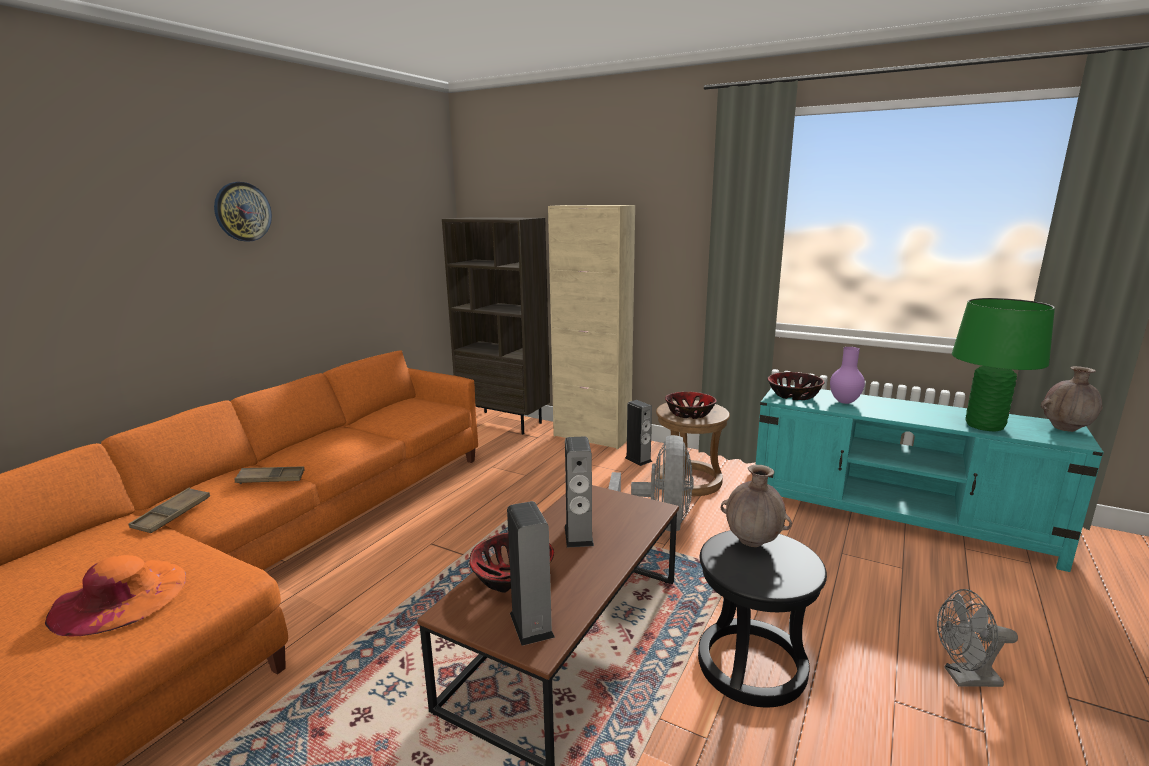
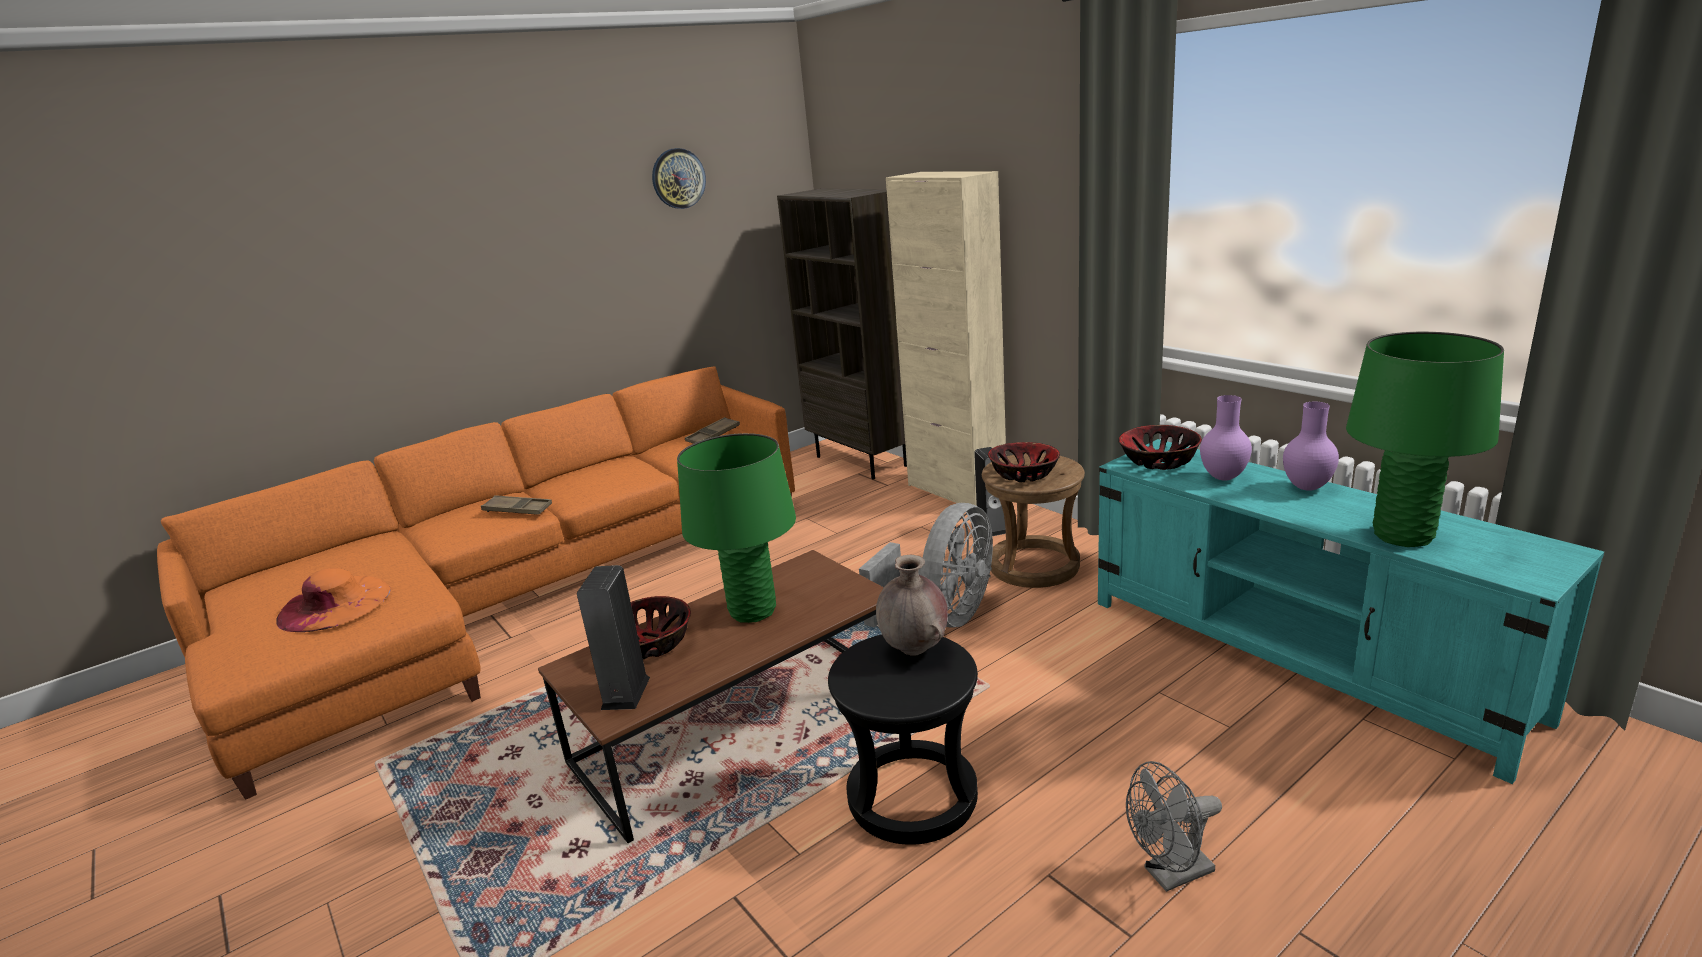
camera: 25 degrees right, 5 degrees up
brown tray [128,488,210,533] -> brown tray moved to [685,417,740,444]
wall clock [214,182,272,242] -> wall clock moved to [652,148,706,209]
speaker [565,436,594,547] -> green table lamp [677,433,796,623]
grey fan [937,589,1018,687] -> grey fan turned 45 degrees counterclockwise [1126,761,1222,892]
brown vase [1041,366,1102,432] -> none
none -> purple vase [1283,402,1339,491]

